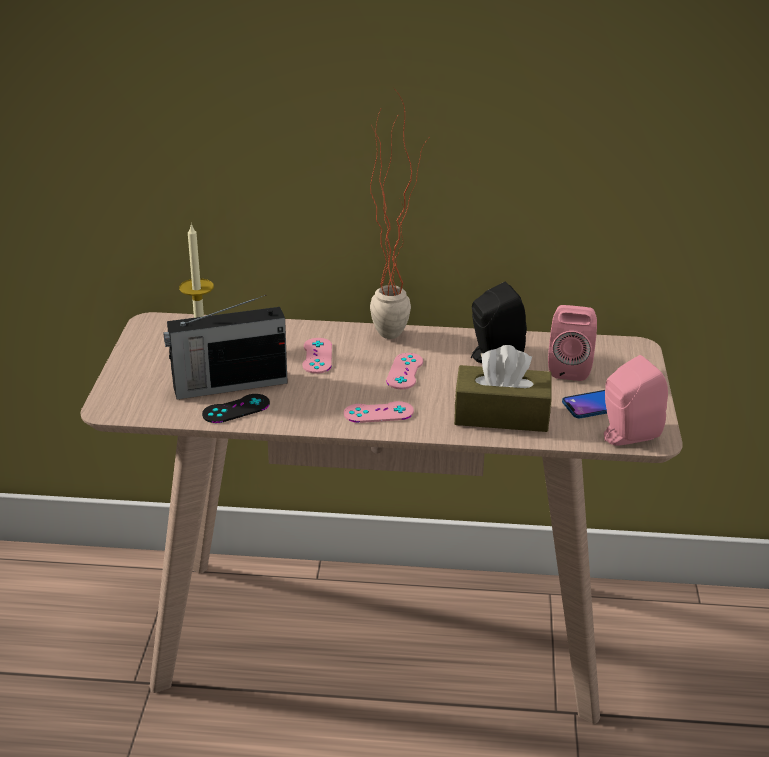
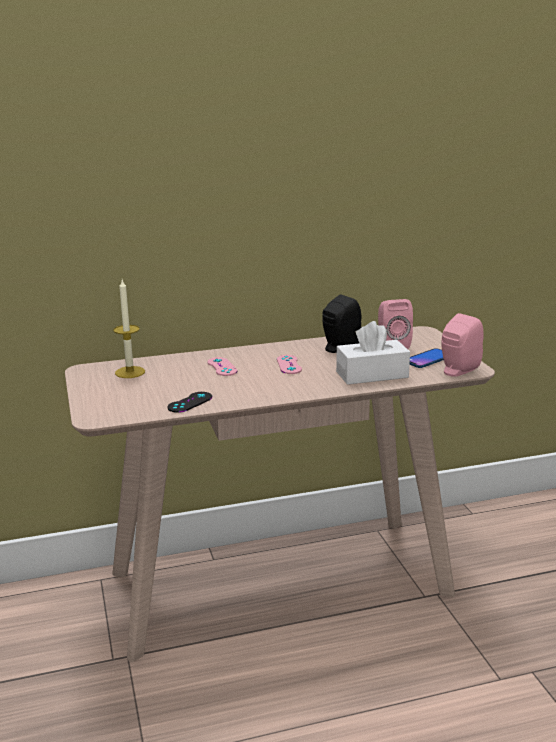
camera: 20 degrees left, 10 degrees down
radio [163,295,288,399] -> none
pink game controller [344,401,414,423] -> none
potted plant [370,91,429,339] -> none
brown tissue box [454,345,552,432] -> white tissue box [336,321,410,385]

